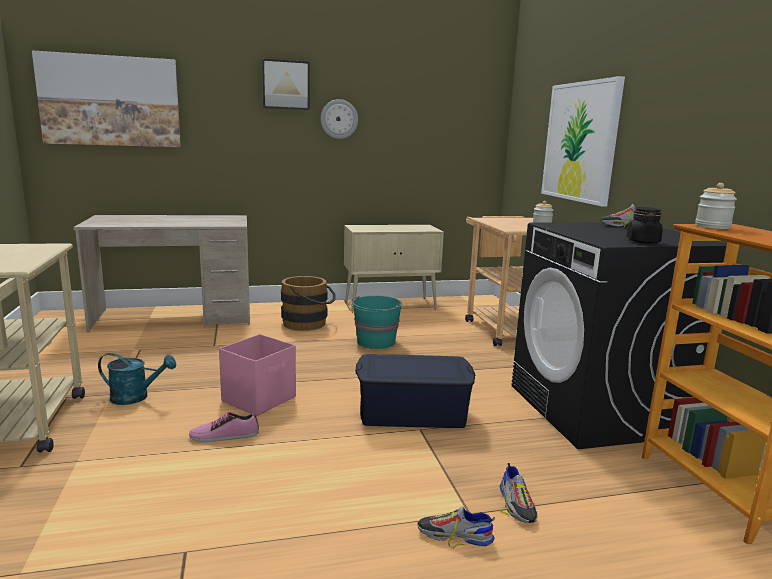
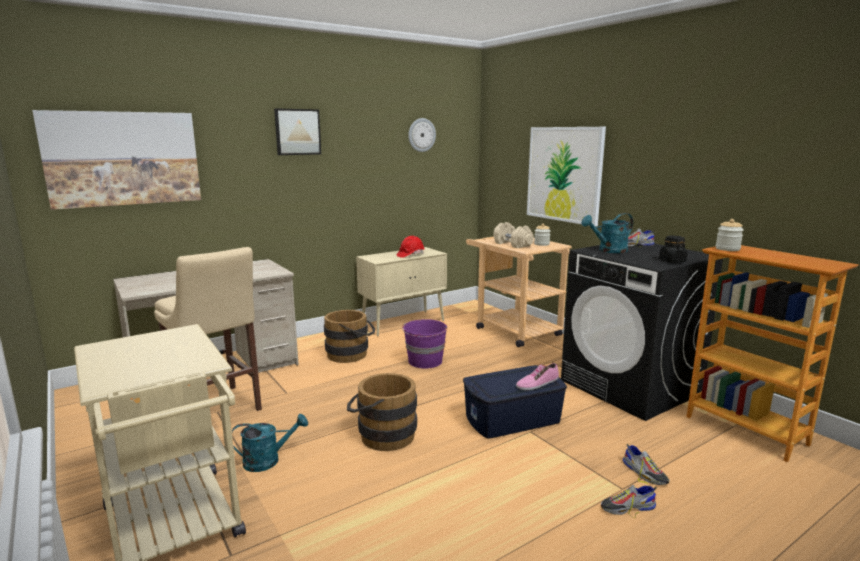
camera: 20 degrees left, 0 degrees up
shoe [189,412,259,442] -> shoe moved to [516,363,559,390]
pink storage box [219,334,296,416] -> brown bucket [347,373,417,451]
wall clock [321,99,358,139] -> wall clock moved to [408,118,436,152]
turquoise bucket [351,295,402,349] -> purple bucket [402,319,447,368]
none -> beige stool [154,247,262,411]
none -> red hard hat [397,236,424,258]
none -> beige dumbbell [494,222,534,248]
none -> turquoise watering can [582,213,633,253]

